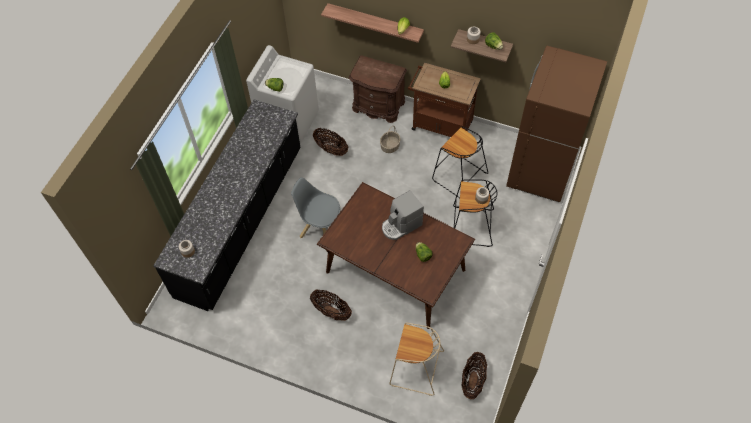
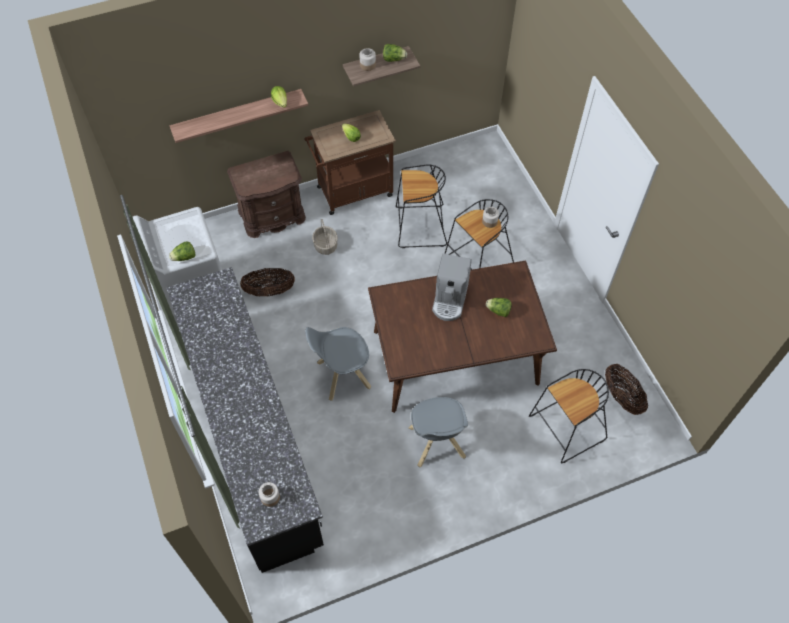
camera: 45 degrees left, 0 degrees up
basket [310,290,352,321] -> grey chair [409,397,468,468]
beige stool [389,323,444,396] -> black stool [529,369,609,463]
brown fridge [506,46,607,202] -> none

